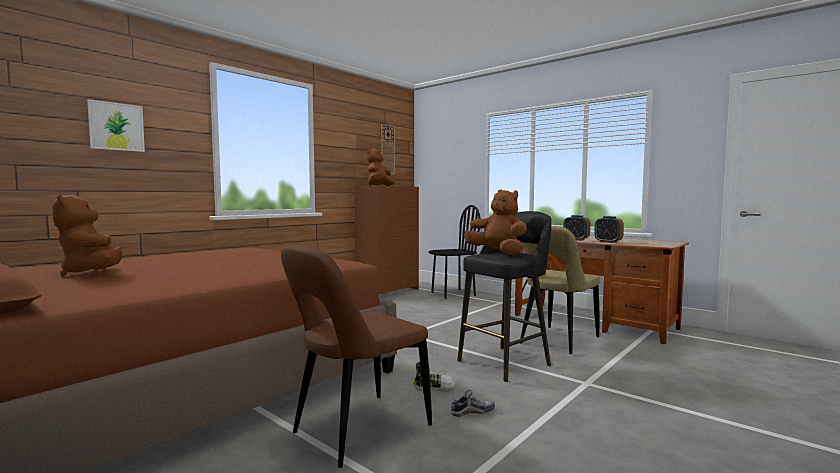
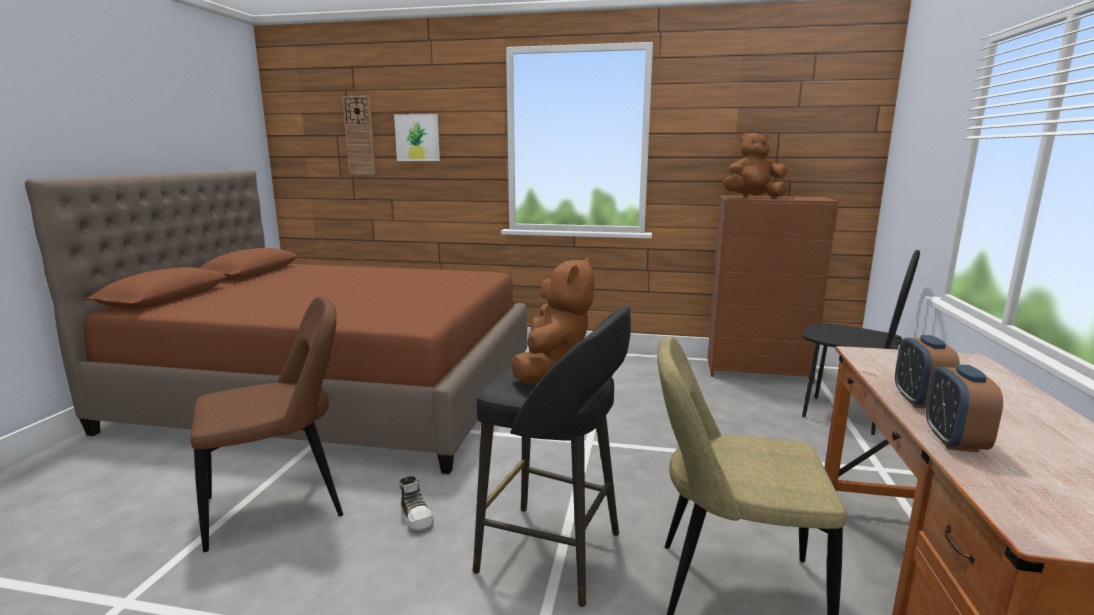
camera: 60 degrees right, 10 degrees up
brown plush toy [52,194,122,277] -> none
brown chair [281,245,432,468] -> brown chair turned 135 degrees clockwise [191,296,343,552]
wall clock [381,124,395,175] -> wall clock moved to [342,96,376,175]
shoe [450,390,495,417] -> none

